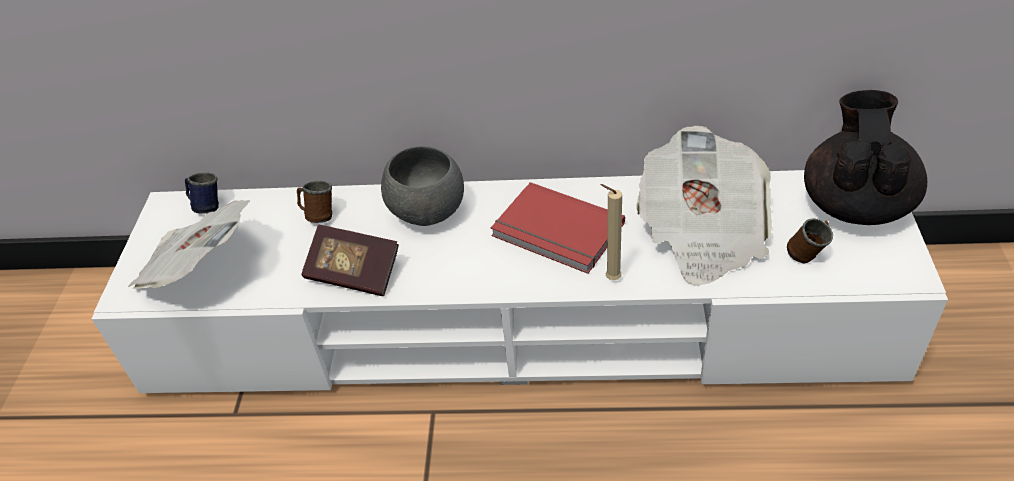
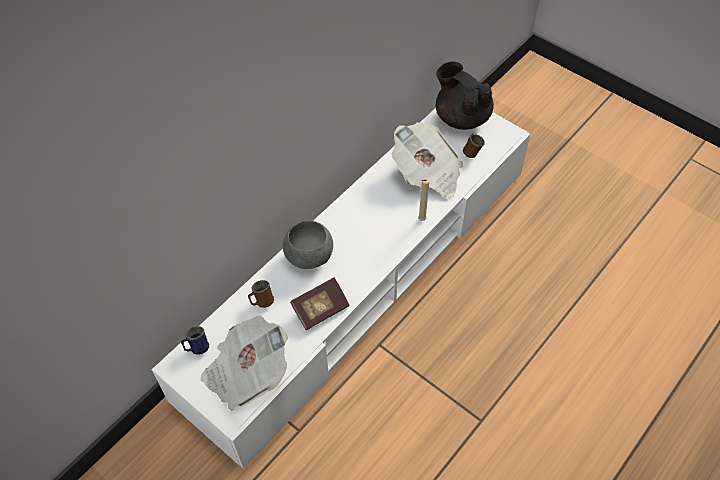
camera: 55 degrees left, 10 degrees up
red book [491,182,625,274] -> none

